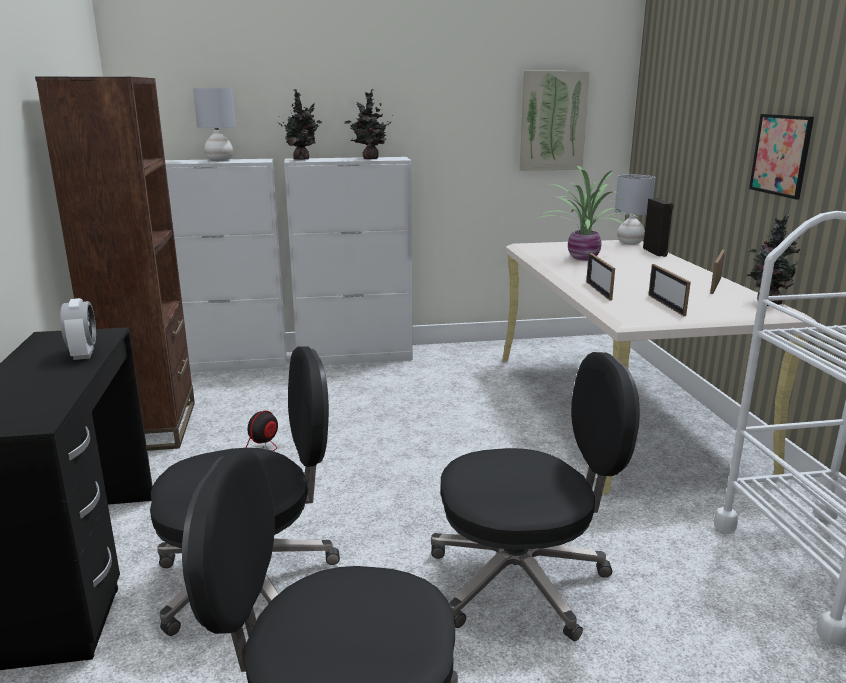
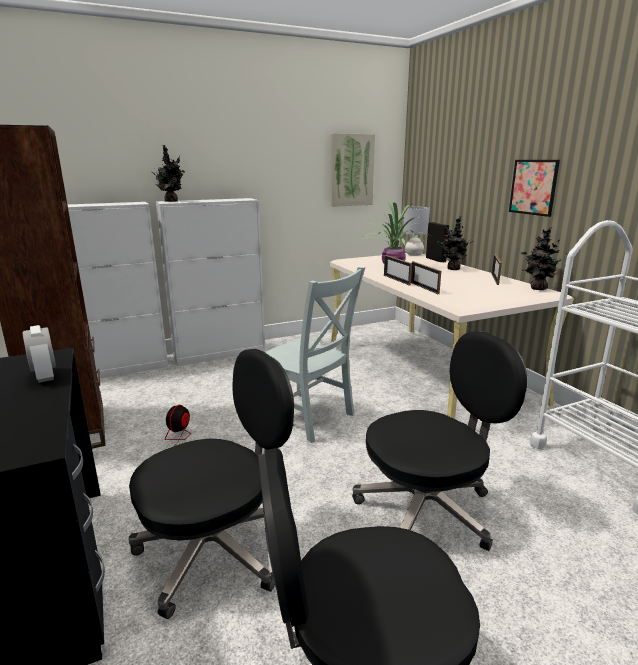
camera: 15 degrees left, 0 degrees up
grey table lamp [193,88,236,161] -> none
potted plant [344,89,393,159] -> potted plant moved to [437,216,473,270]
picture frame [648,264,691,316] -> picture frame moved to [384,255,412,285]
none -> grey chair [266,267,365,443]

